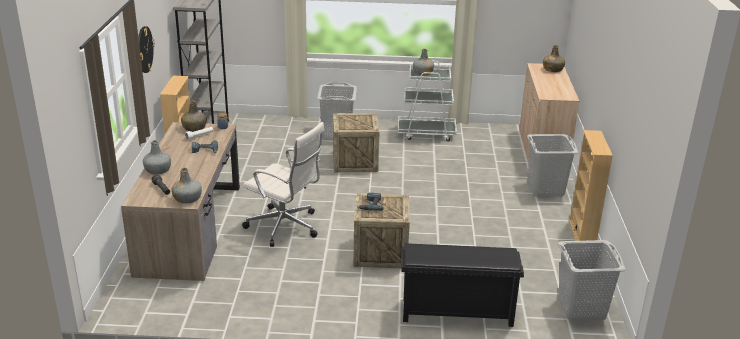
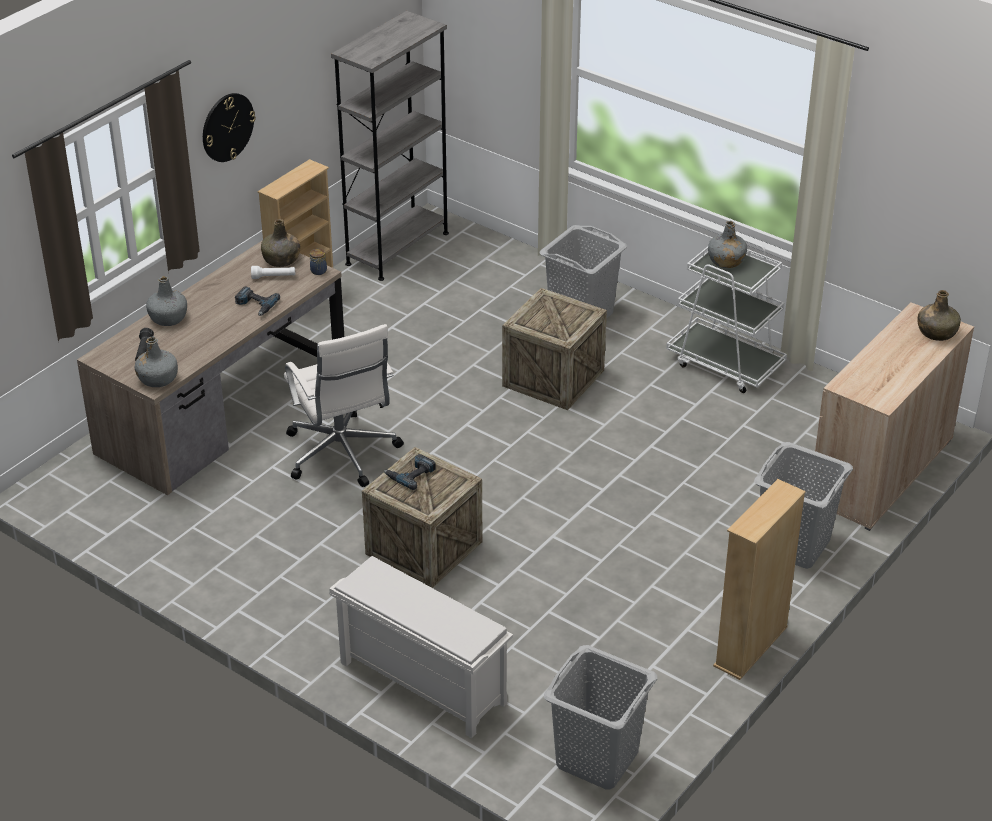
camera: 35 degrees right, 10 degrees up
black shoe rack [401,243,524,327] -> white shoe rack [329,556,513,738]

